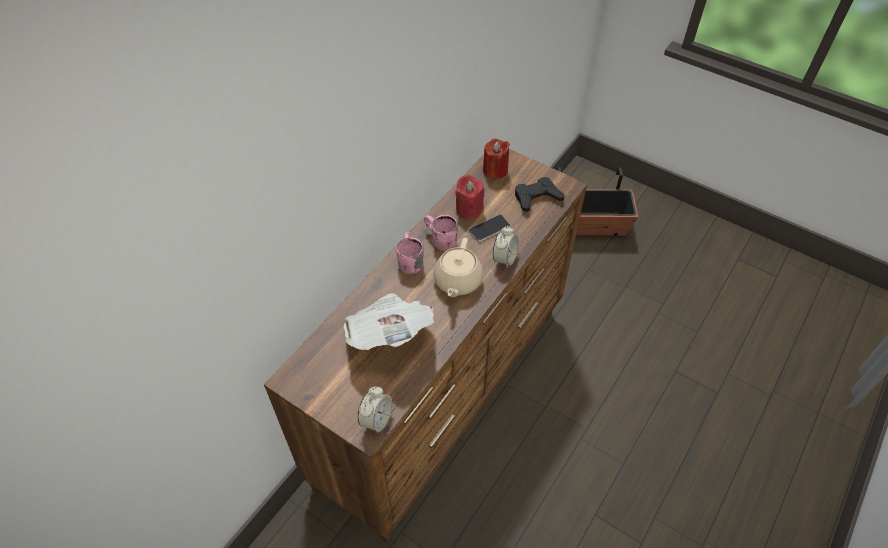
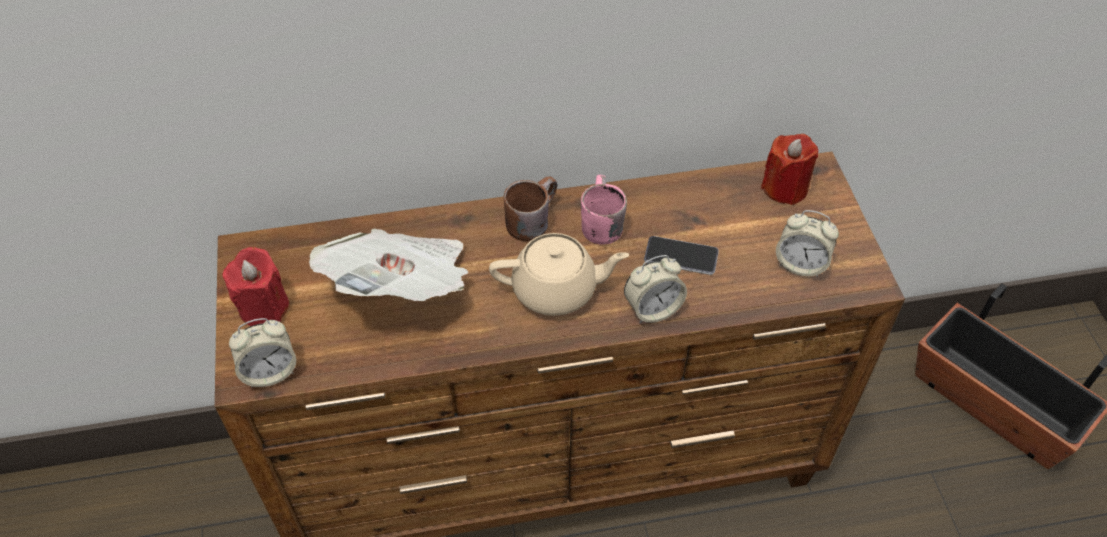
camera: 45 degrees right, 0 degrees up
pink mug [396,232,424,274] -> brown mug [504,176,557,241]
beige teapot [433,238,483,297] -> beige teapot turned 150 degrees counterclockwise [489,233,629,316]
red candle [455,175,484,218] -> red candle moved to [223,247,289,326]
black game controller [515,177,565,212] -> alarm clock [776,210,839,277]

